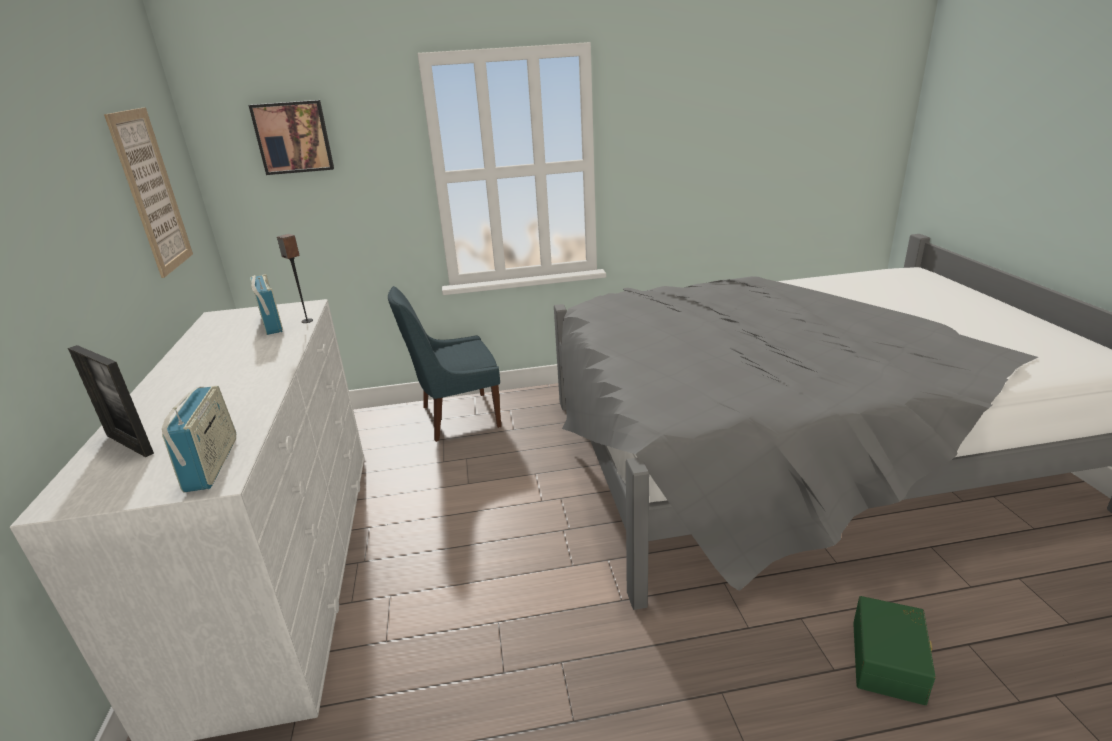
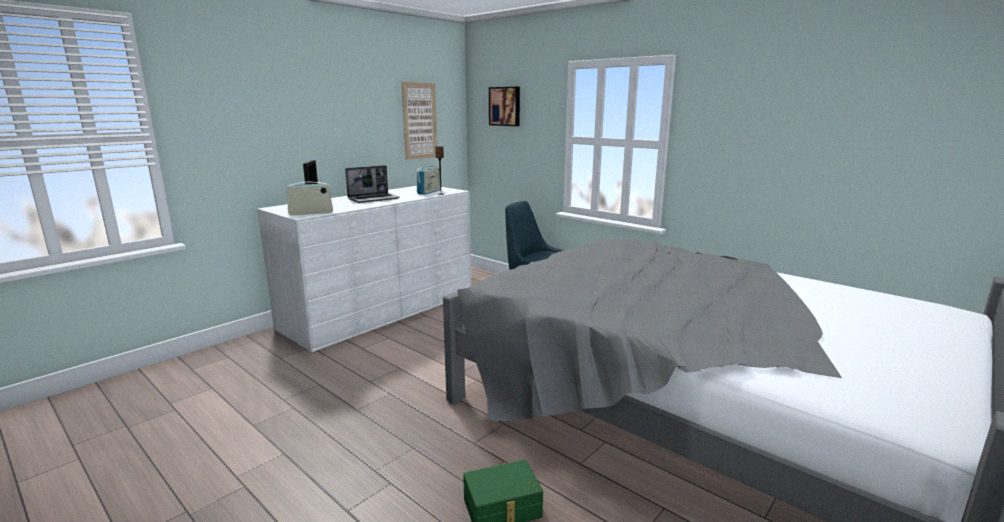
camera: 50 degrees right, 10 degrees down
radio [162,386,236,492] -> radio turned 150 degrees counterclockwise [286,177,333,215]
none -> laptop [345,165,400,203]

